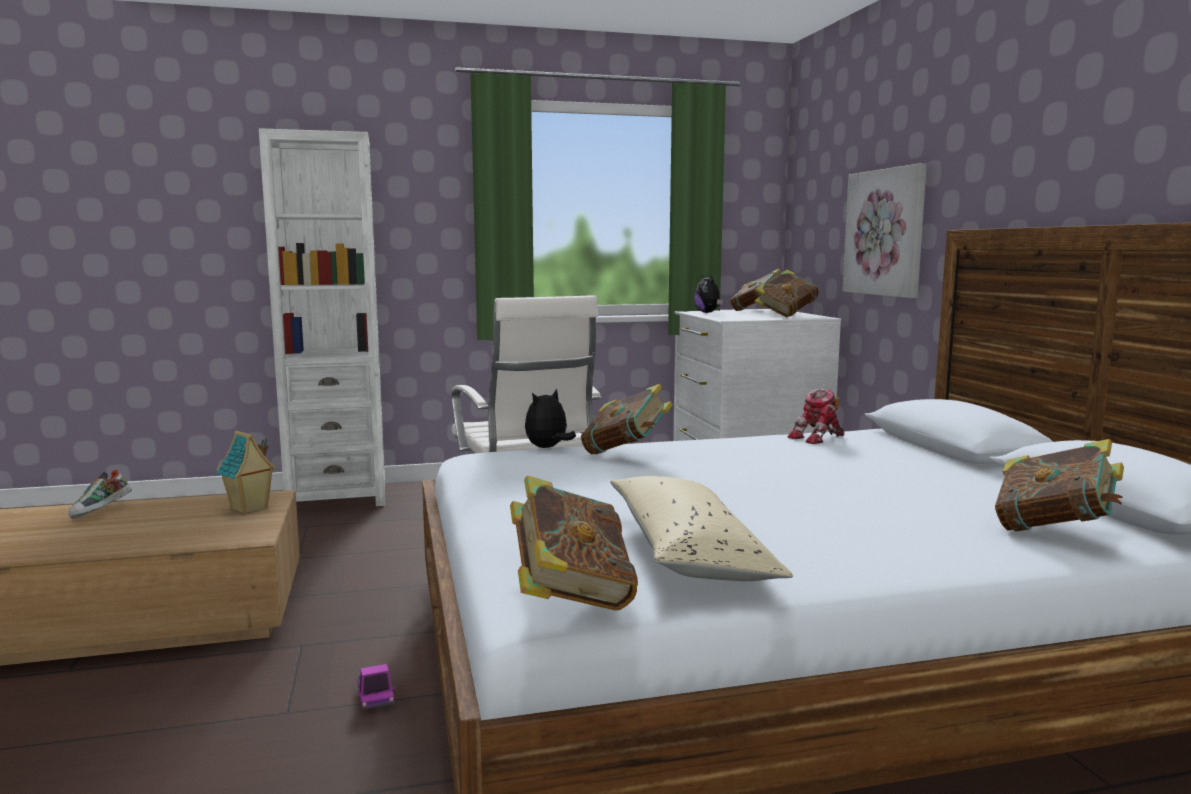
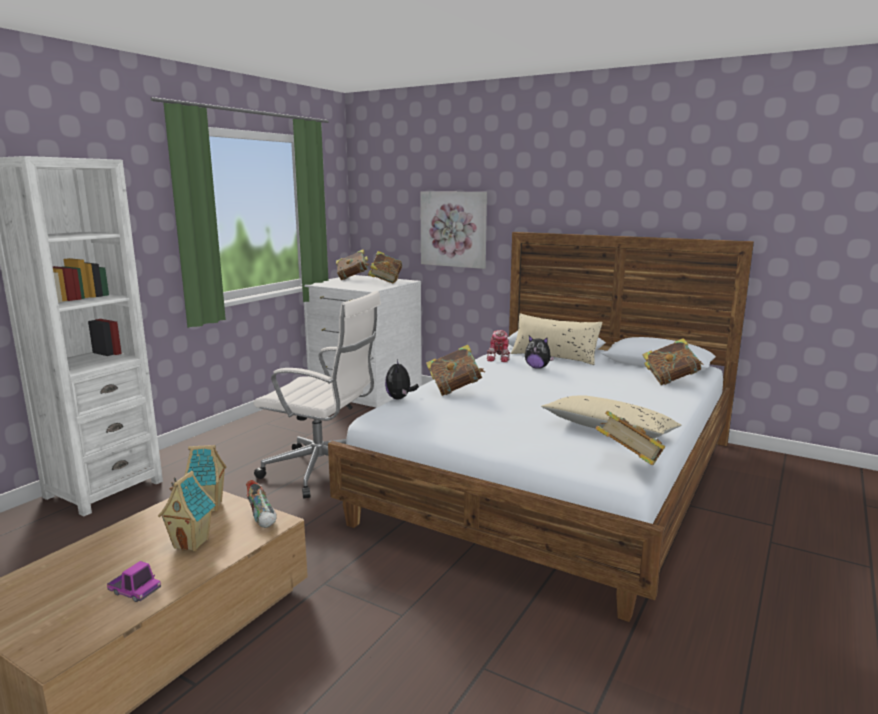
camera: 45 degrees left, 5 degrees up
shoe [68,470,132,519] -> shoe moved to [246,480,277,528]
toy truck [357,664,395,710] -> toy truck moved to [107,561,161,602]
plush toy [694,275,723,313] -> plush toy moved to [525,336,554,369]
none -> toy house [158,471,216,552]
none -> beige pillow [511,313,602,365]

